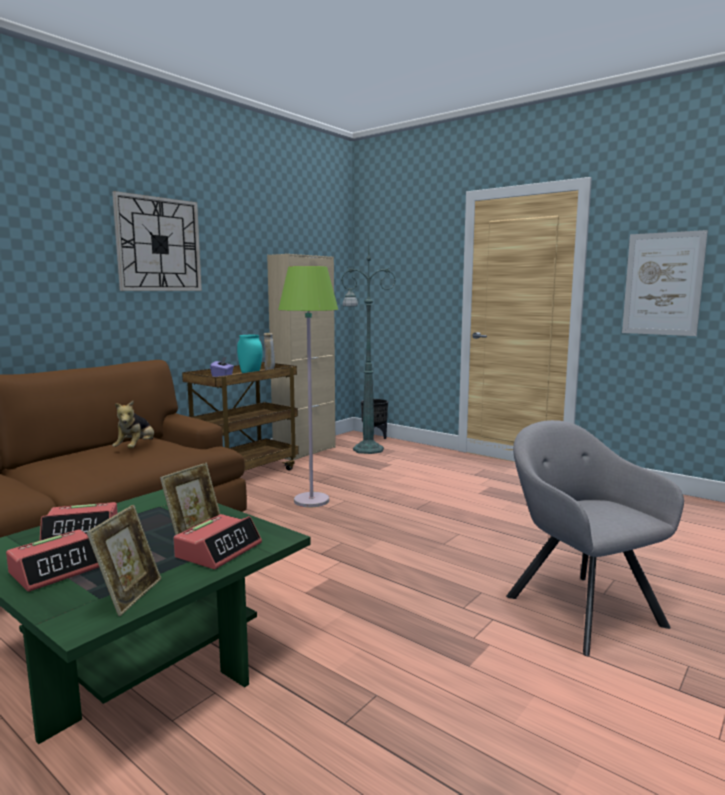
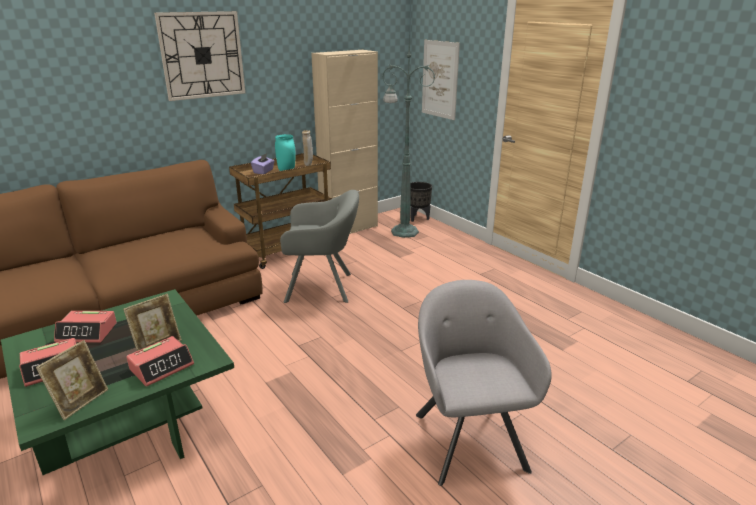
camera: 15 degrees right, 15 degrees up
plush toy [112,401,154,448] -> none
green floor lamp [278,266,338,507] -> grey armchair [280,190,359,303]
picture [622,230,708,336] -> picture moved to [422,40,460,120]

